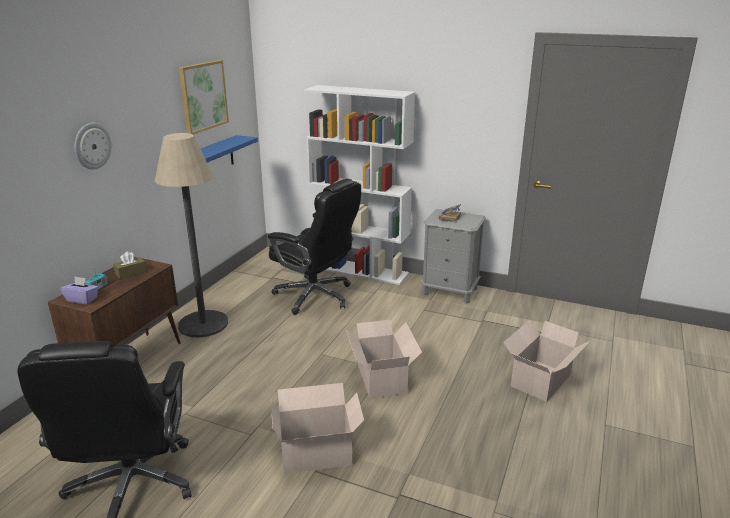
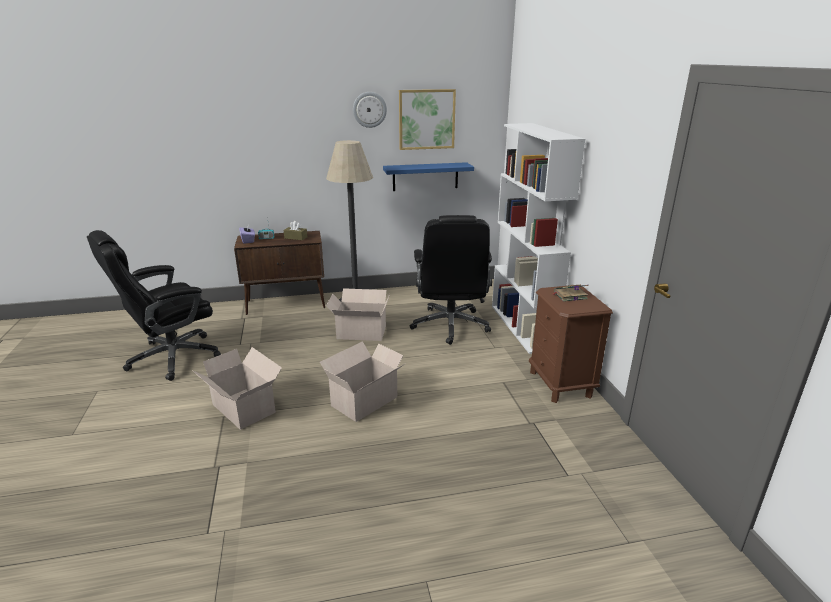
camera: 55 degrees right, 0 degrees up
wall clock [75,123,112,170] -> wall clock moved to [353,92,387,128]
grey nightstand [421,209,486,303] -> brown nightstand [529,285,613,403]
cardboard box [503,320,590,402] -> cardboard box moved to [326,288,390,341]

